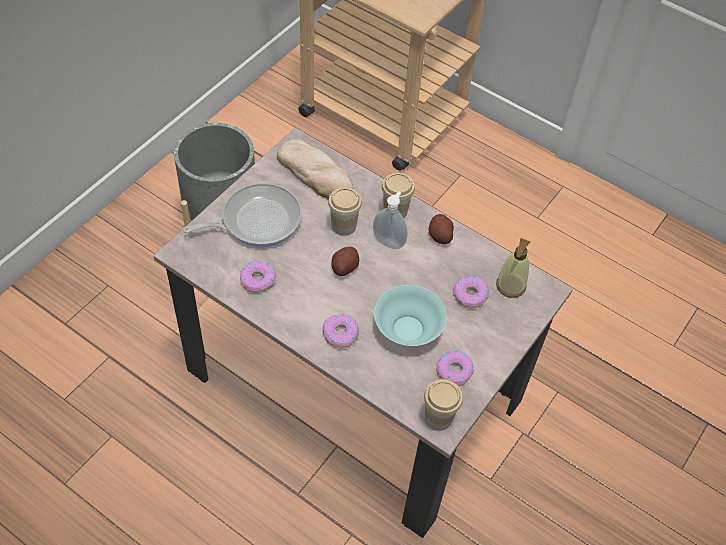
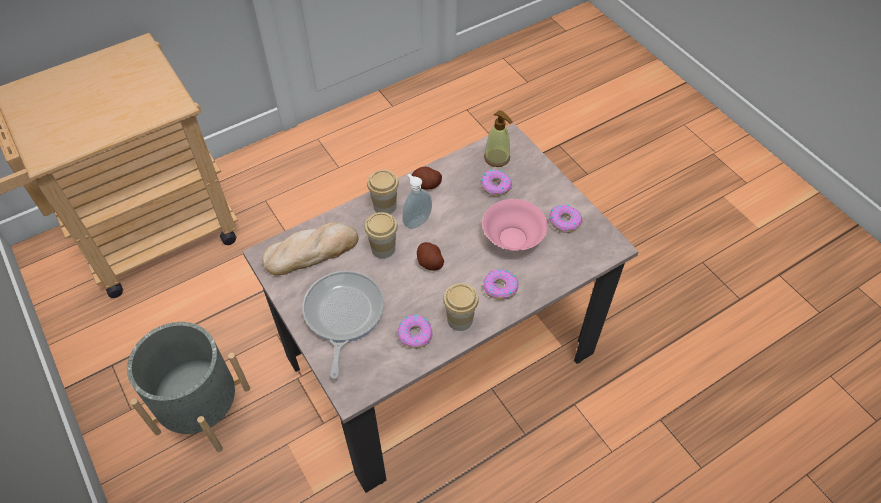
camera: 65 degrees left, 0 degrees up
turquoise bowl [374,285,447,346] -> pink bowl [482,199,548,251]
cup [424,379,463,431] -> cup moved to [443,283,479,331]

